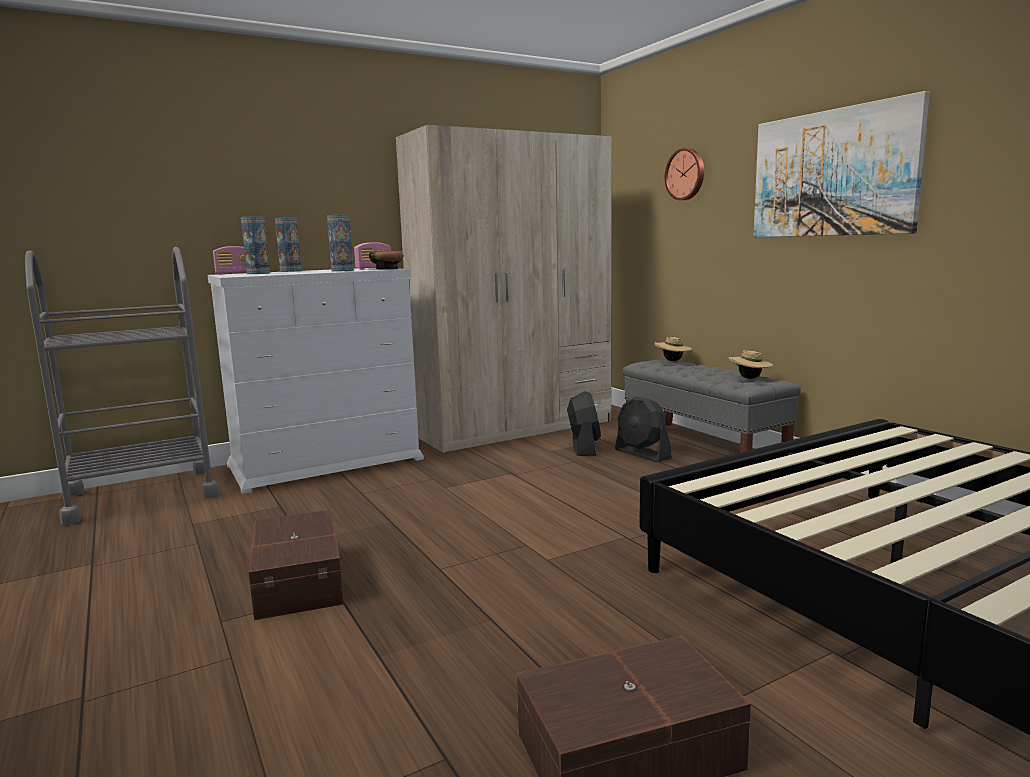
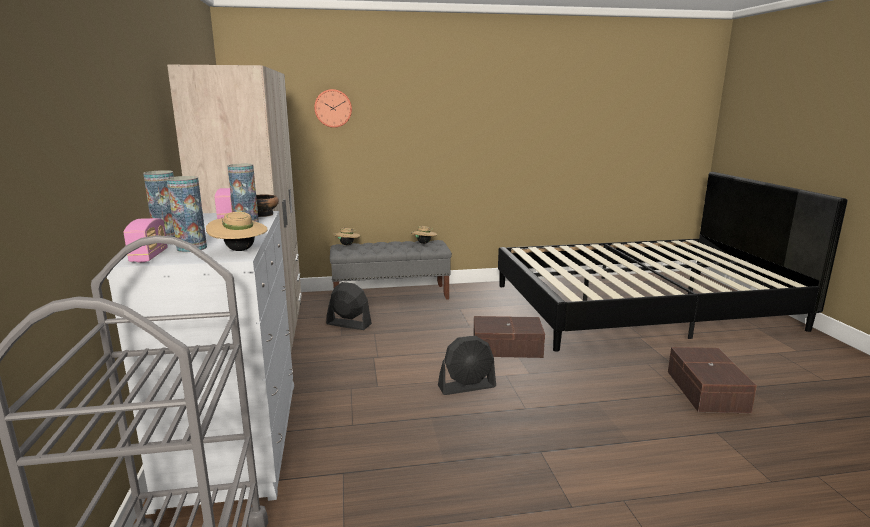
camera: 70 degrees left, 5 degrees up
brown storage box [249,509,344,620] -> brown storage box moved to [473,316,545,358]
black fan [615,396,672,462] -> black fan moved to [438,336,496,395]
picture [753,91,930,237] -> none
none -> beige hat [206,212,268,251]

